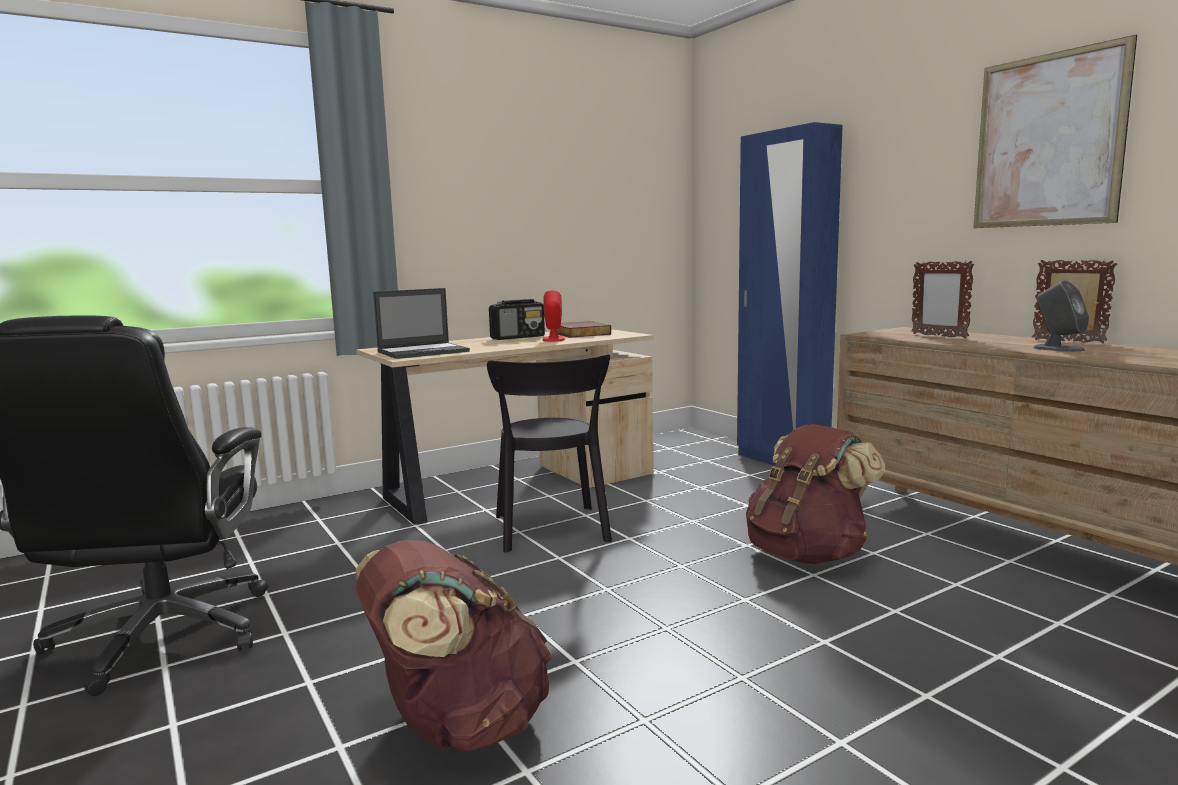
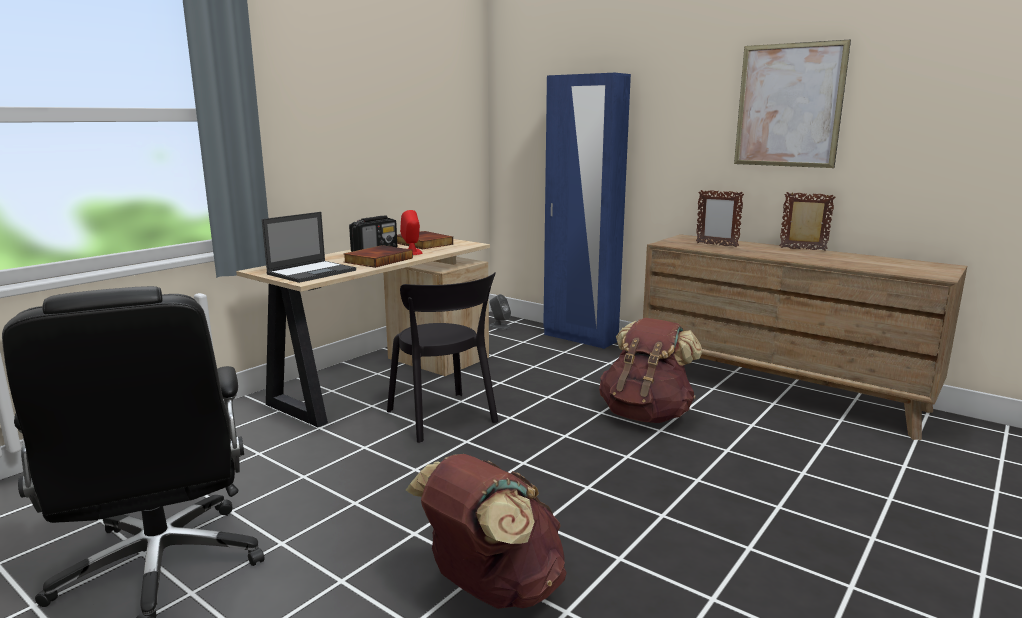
camera: 20 degrees left, 5 degrees up
grey speaker [1033,280,1089,352] -> grey speaker moved to [490,294,511,329]
none -> book [344,245,413,268]

